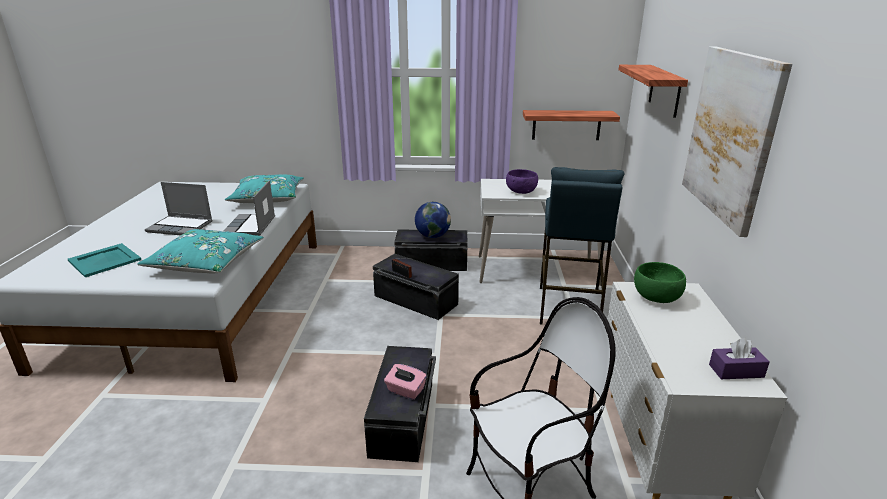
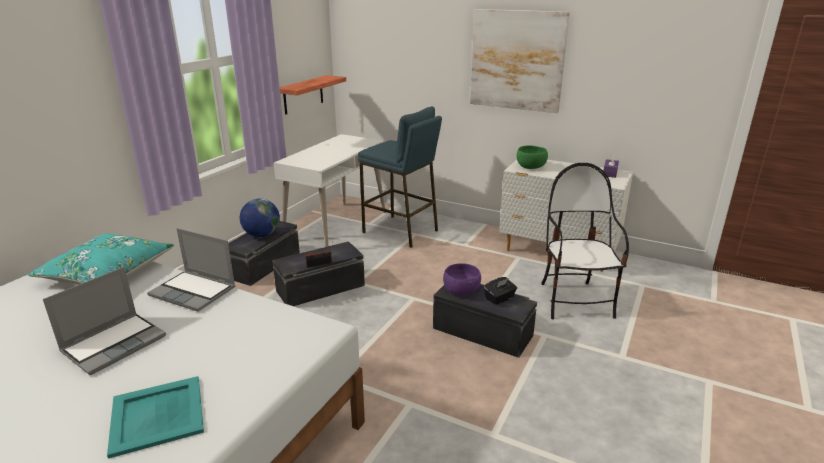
camera: 65 degrees left, 0 degrees up
turquoise pillow [137,229,264,274] -> none
pink tissue box [384,364,427,400] -> black tissue box [484,277,517,305]
purple bowl [506,169,538,194] -> purple bowl moved to [443,263,481,295]
shelf [619,65,688,118] -> none

